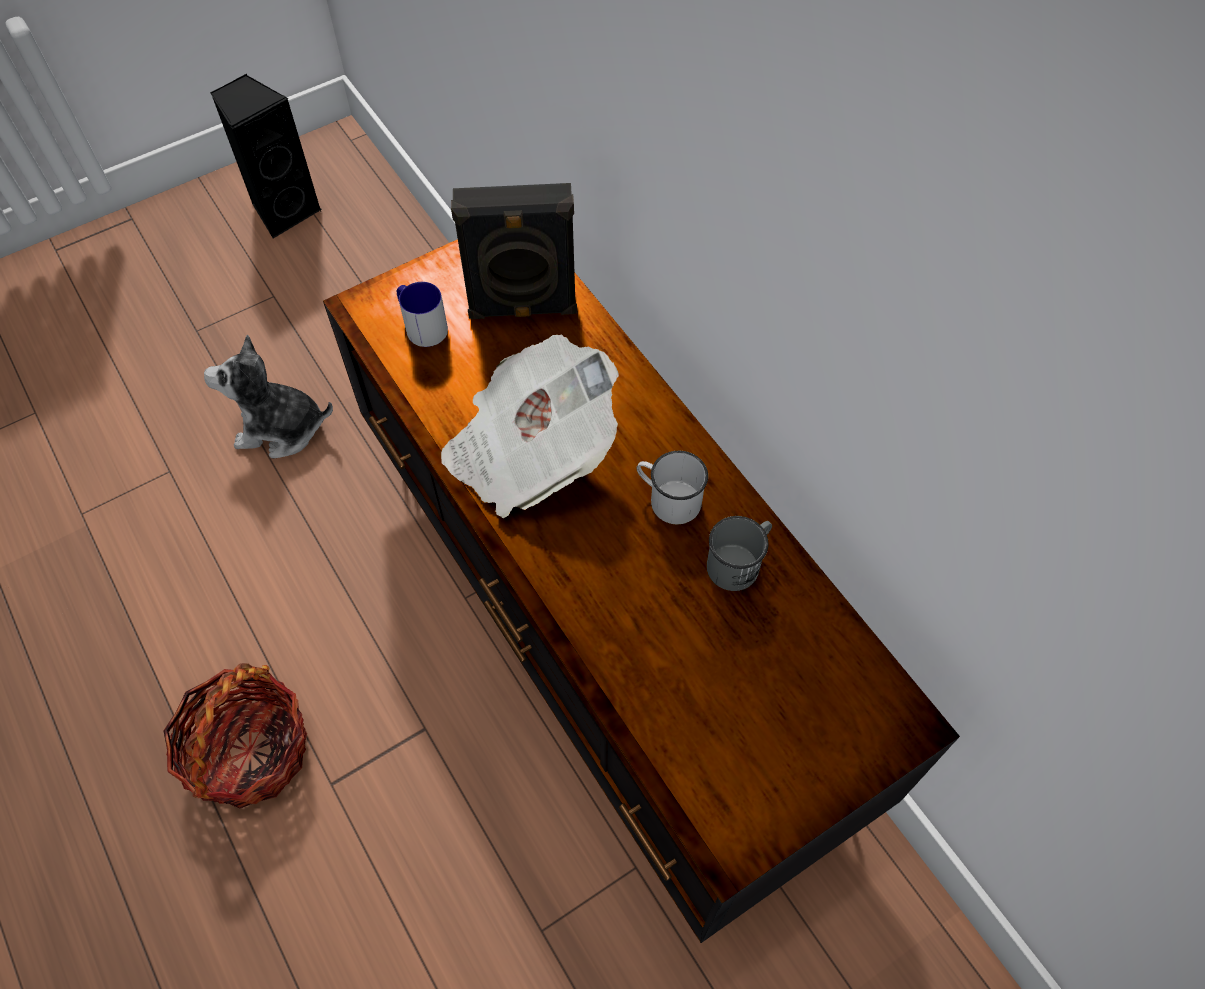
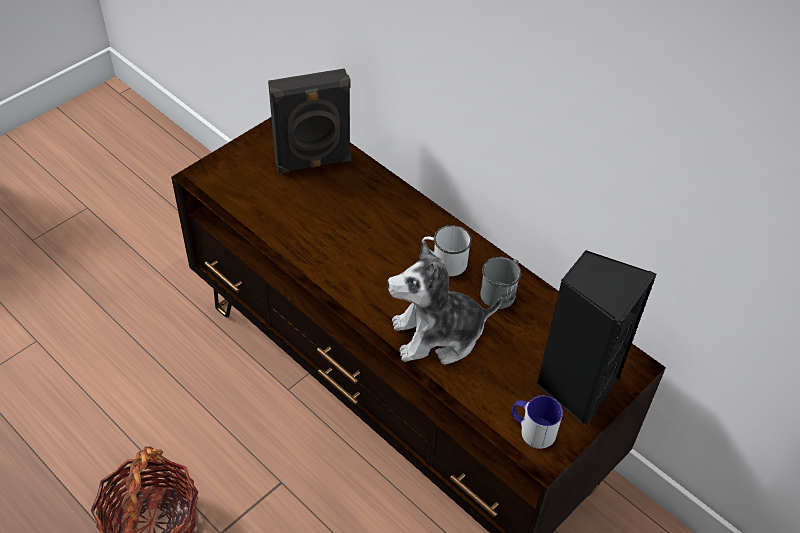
camera: 15 degrees left, 10 degrees down
plush toy [204,335,333,458] -> plush toy moved to [387,240,503,365]
black speaker [210,74,322,239] -> black speaker moved to [536,250,656,426]
mug [397,282,448,347] -> mug moved to [512,396,563,449]
newspaper [441,334,619,518] -> none

